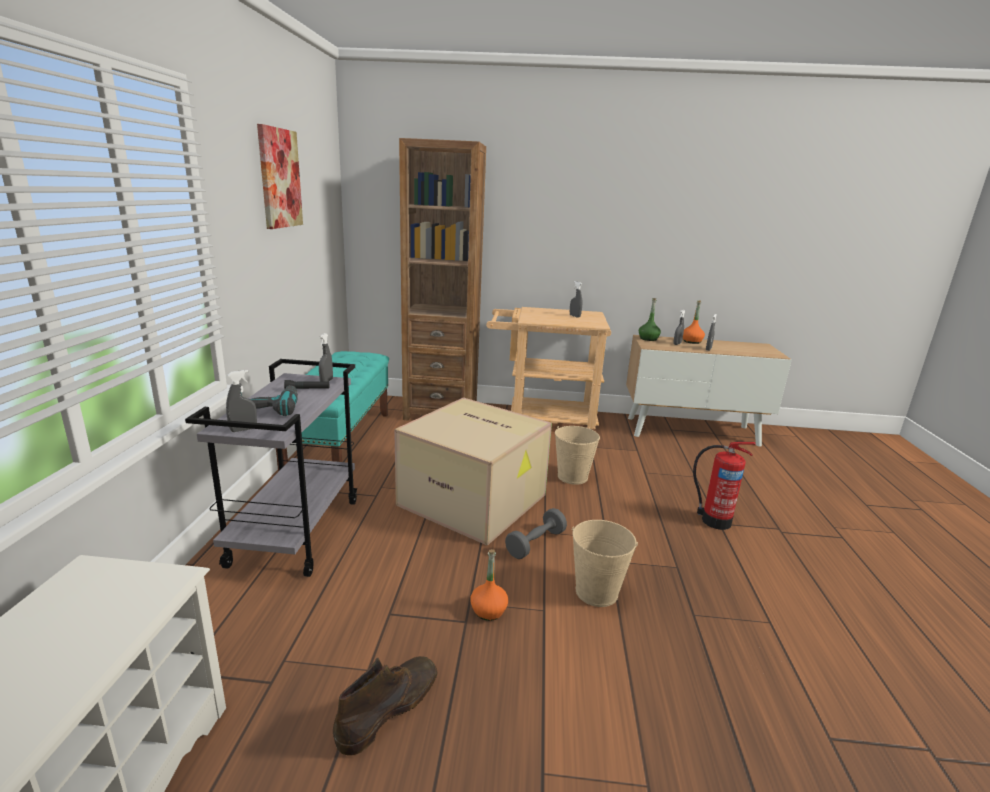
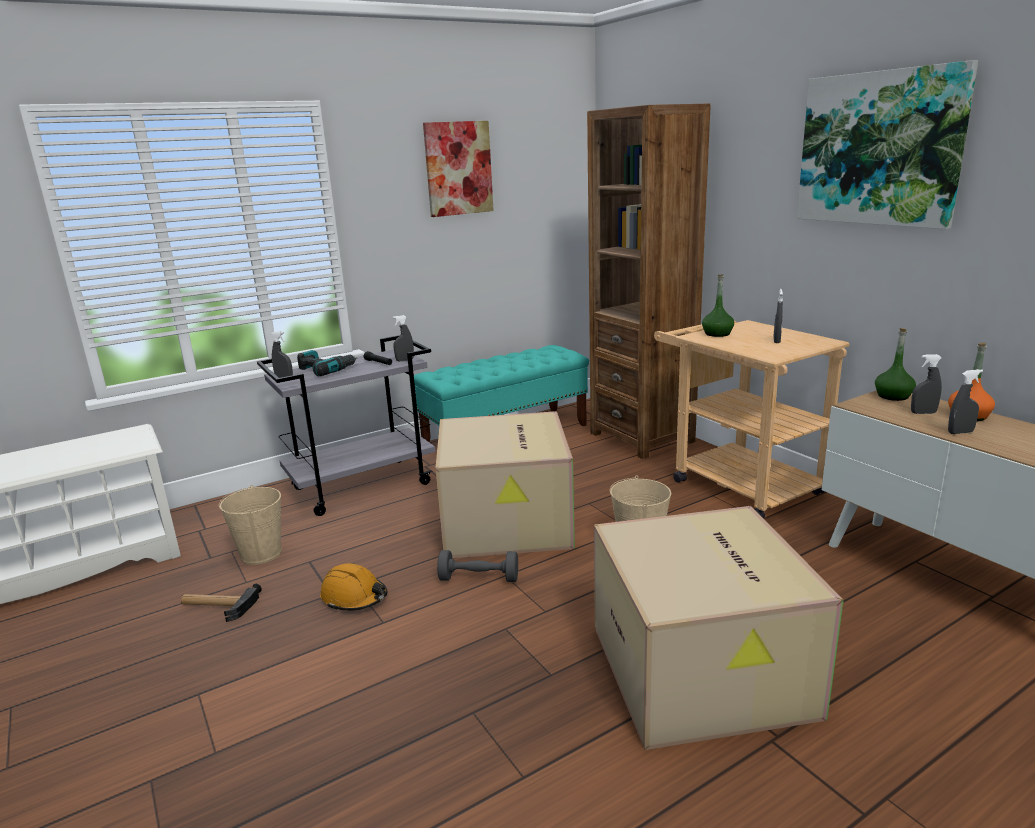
camera: 55 degrees right, 0 degrees up
brown boot [333,656,437,755] -> hammer [181,584,262,622]
orange bottle [470,549,508,621] -> orange hard hat [320,563,388,611]
beige bucket [572,520,638,607] -> beige bucket moved to [219,485,282,565]
fire extinguisher [693,442,756,530] -> cardboard box [594,506,844,750]
none -> green bottle [702,274,734,337]
none -> picture [797,60,978,229]

